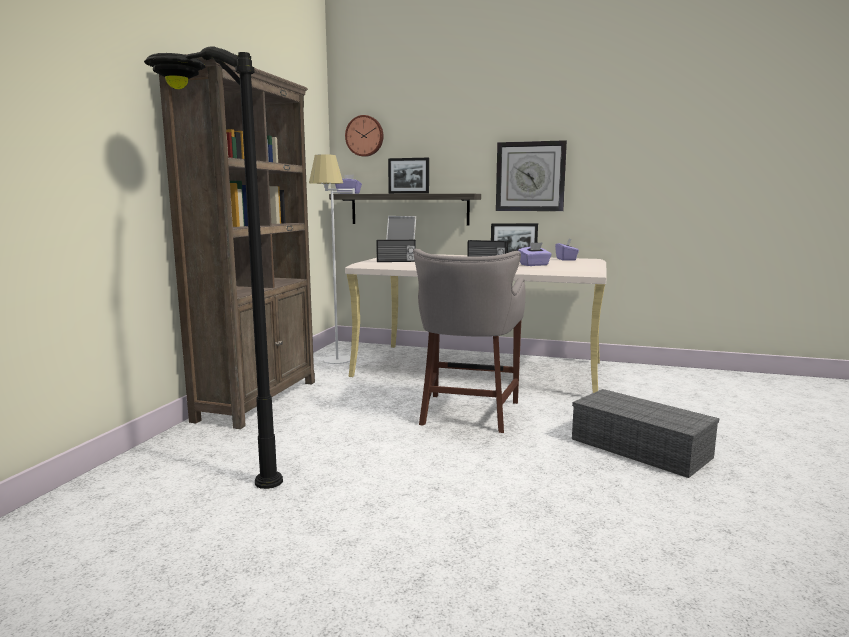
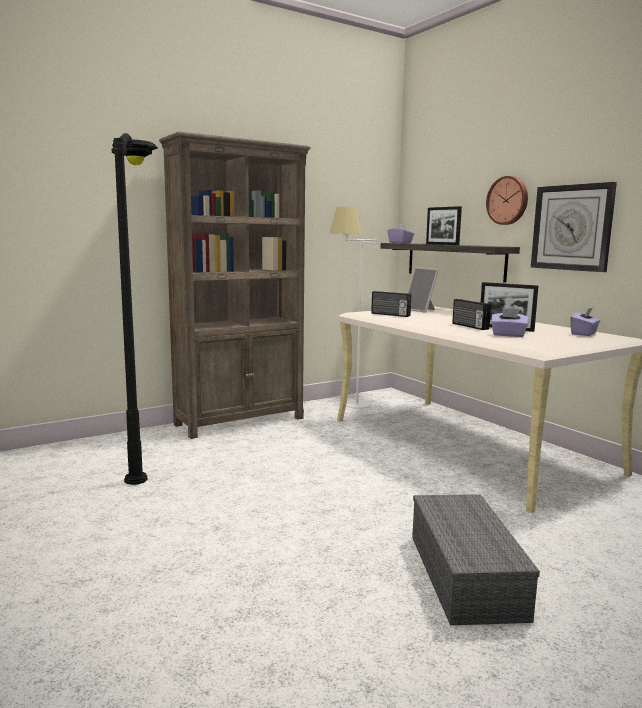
camera: 40 degrees right, 0 degrees up
wall clock [345,115,383,157] -> wall clock moved to [486,176,528,225]
grey stool [413,249,525,433] -> none

